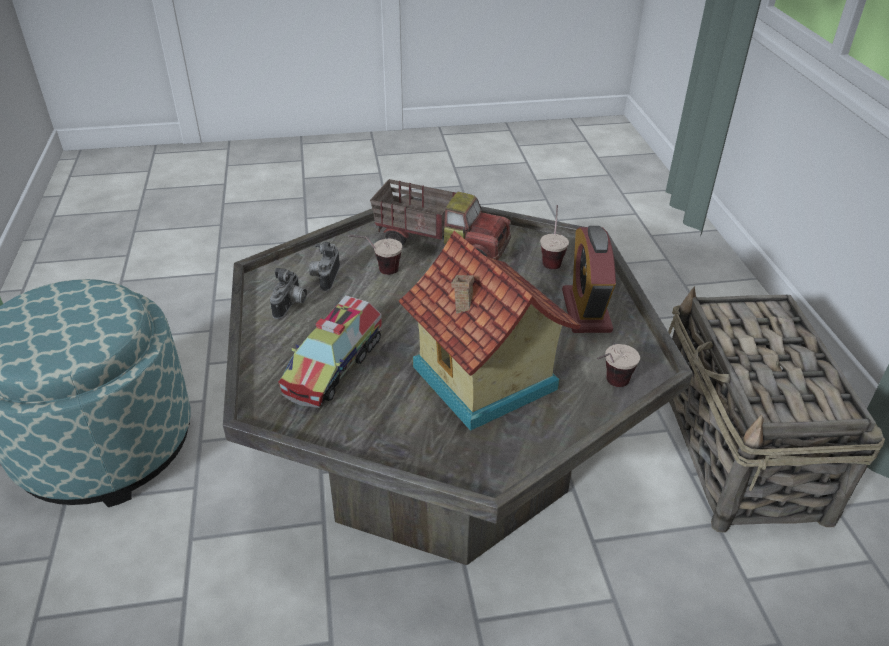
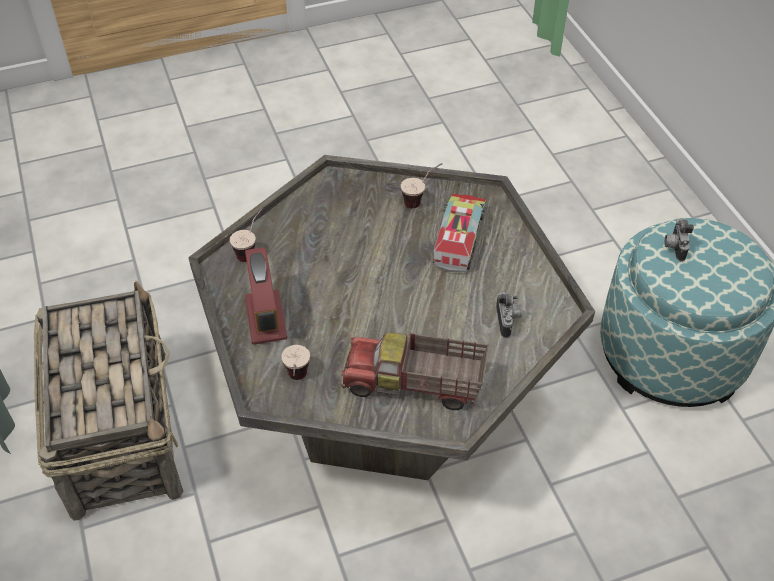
camera: 170 degrees right, 10 degrees up
camera [270,268,307,319] -> camera moved to [664,218,694,261]
cup [349,235,402,275] -> cup moved to [401,163,442,209]
toy house [399,231,581,431] -> none

